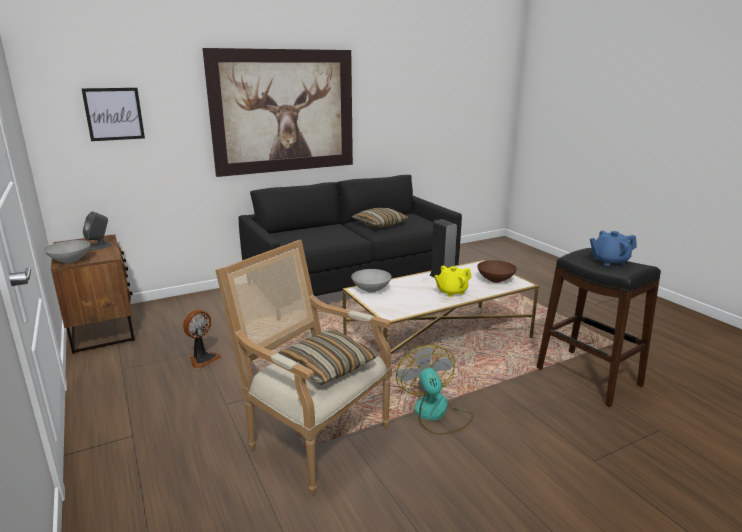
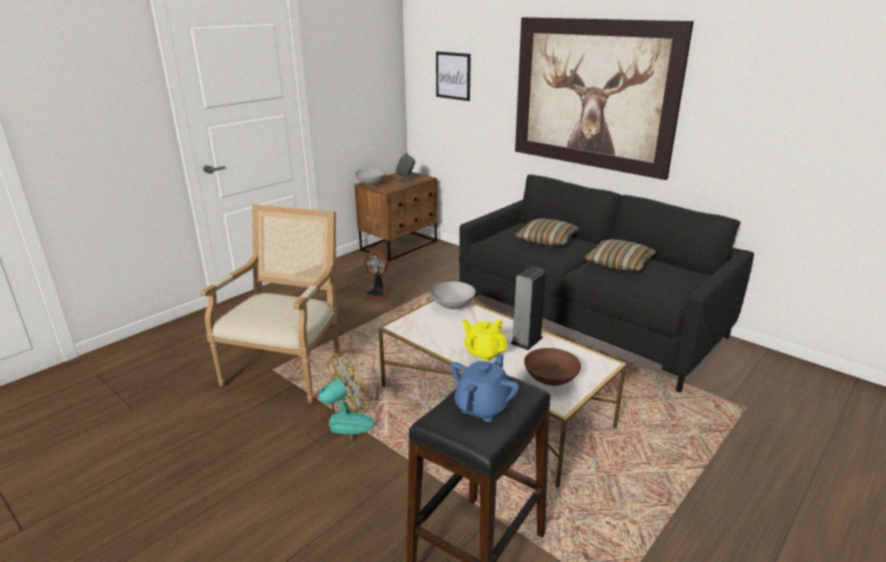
camera: 70 degrees right, 5 degrees up
pillow [278,330,378,385] -> pillow moved to [515,218,579,246]
blue teapot [590,231,637,266] -> blue teapot turned 60 degrees clockwise [450,354,519,422]

